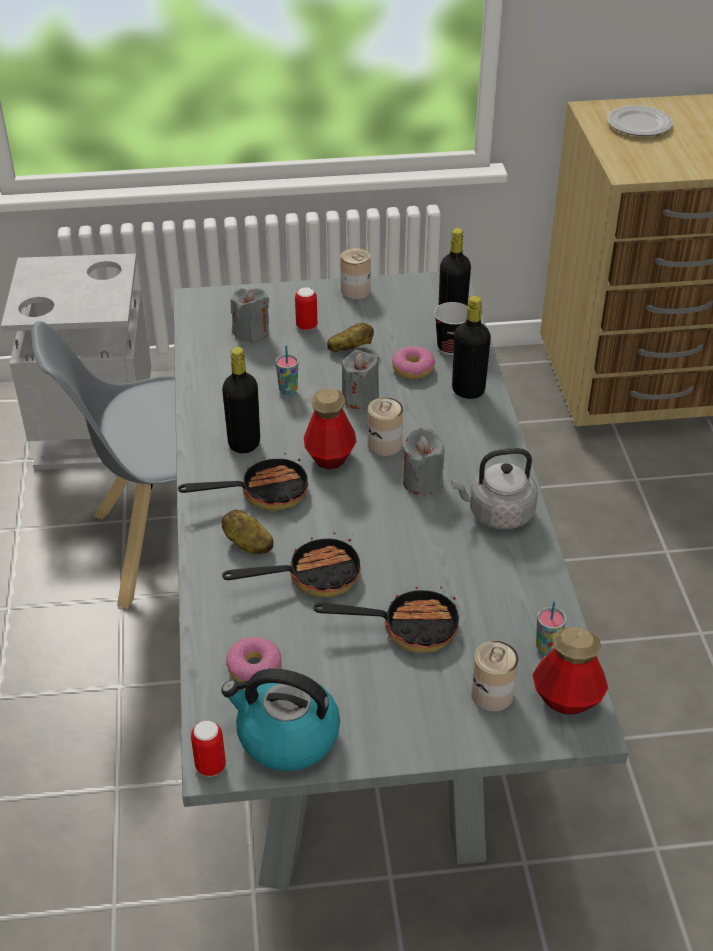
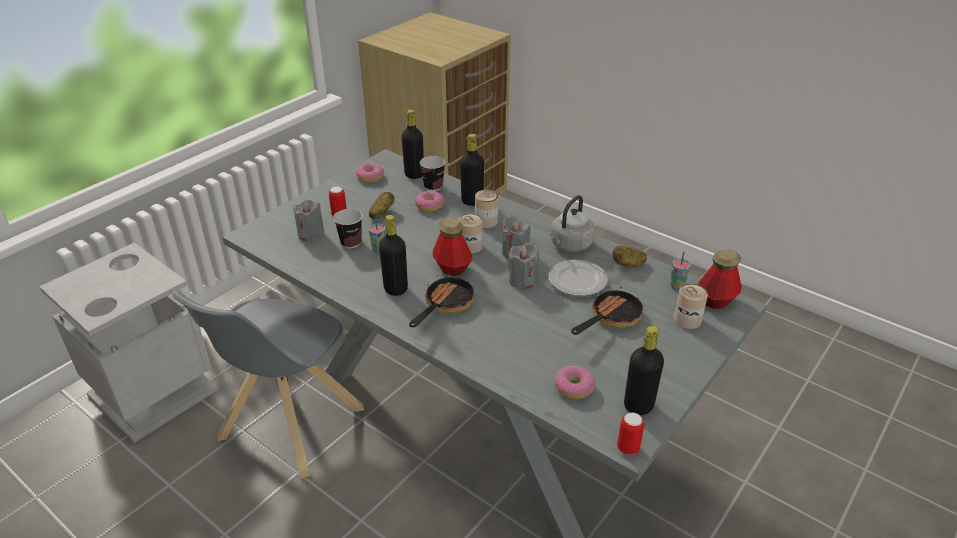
camera: 45 degrees left, 5 degrees down
kettle [221,668,340,771] -> black bottle [624,326,664,415]
potato [222,510,273,554] -> potato moved to [612,245,647,268]
frying pan [222,532,361,597] -> none
can [340,248,371,299] -> can moved to [475,190,498,228]
grey candle [342,350,379,409] -> grey candle moved to [507,242,539,290]
plate [607,105,673,136] -> plate moved to [549,260,608,296]
none -> cup [333,209,363,249]
none -> donut [356,163,384,182]

